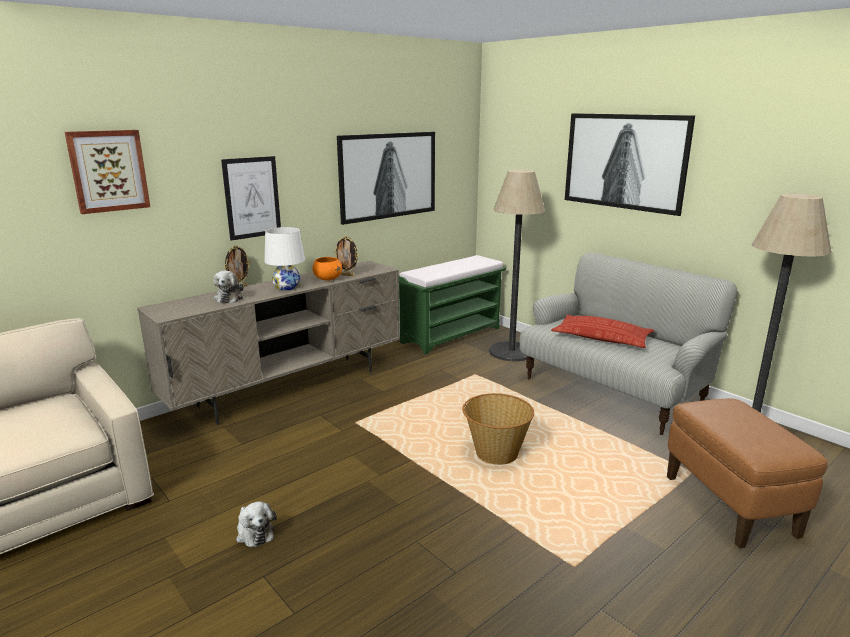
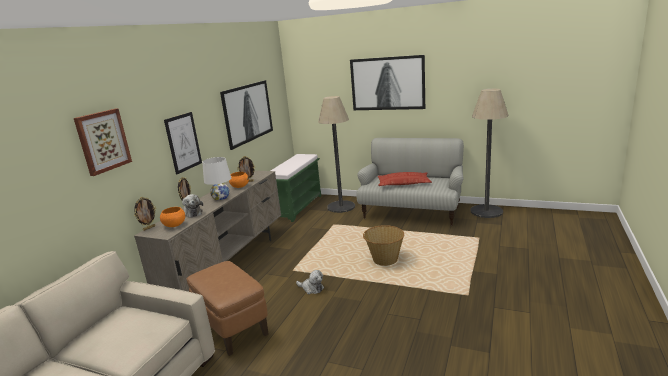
camera: 25 degrees left, 0 degrees up
plush toy [236,501,277,547] -> plush toy moved to [296,270,324,294]
brown ottoman [667,398,828,548] -> brown ottoman moved to [187,261,269,356]
none -> picture frame [134,197,156,231]
none -> orange bowl [160,207,185,227]

